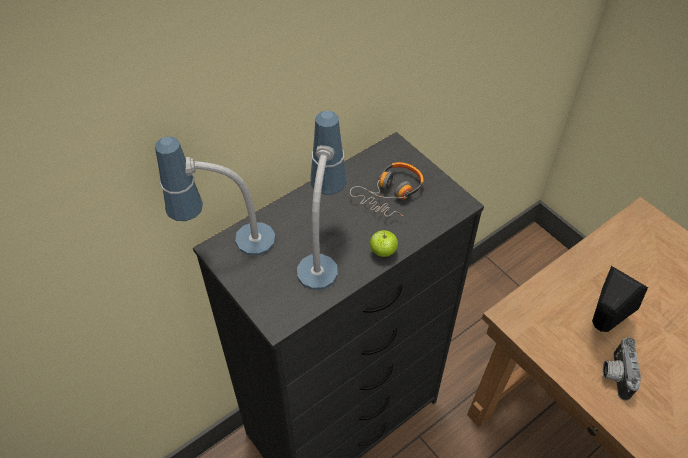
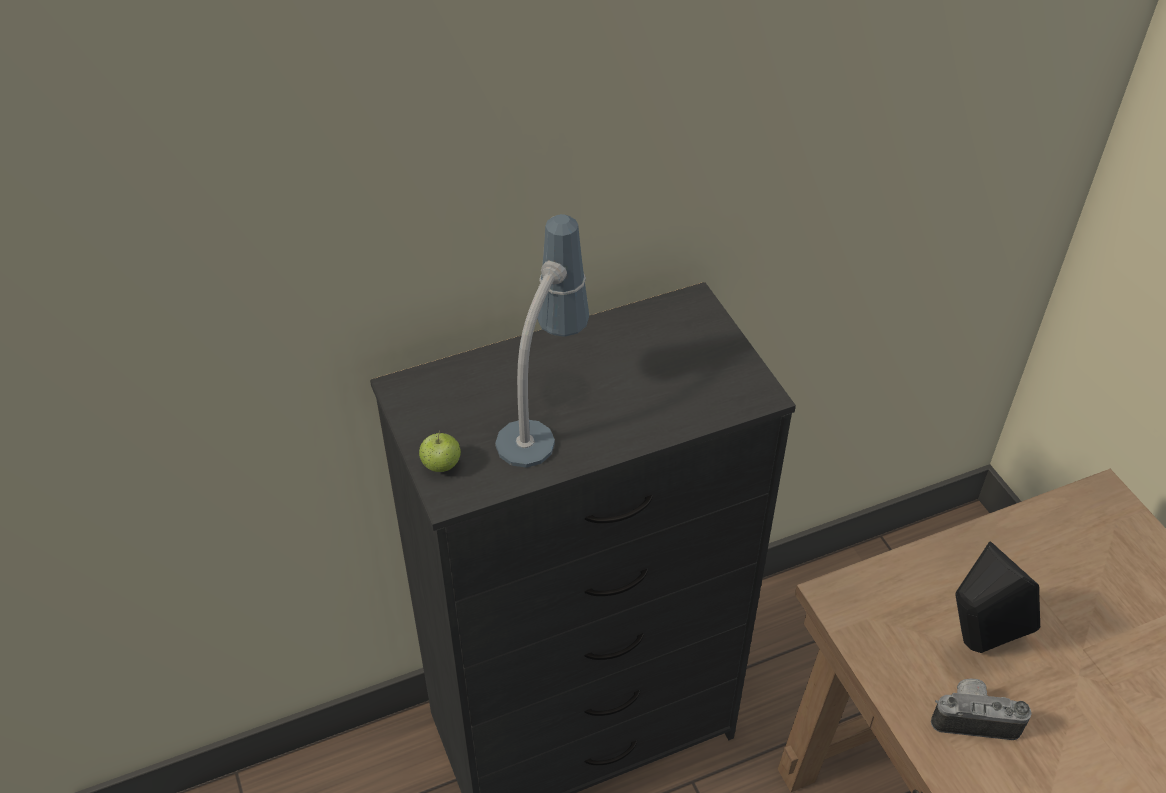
camera: 15 degrees right, 5 degrees down
table lamp [155,137,275,256] -> none
headphones [350,162,424,217] -> none
apple [370,230,398,257] -> apple moved to [419,430,461,472]
camera [602,337,641,400] -> camera turned 75 degrees clockwise [931,678,1032,740]

